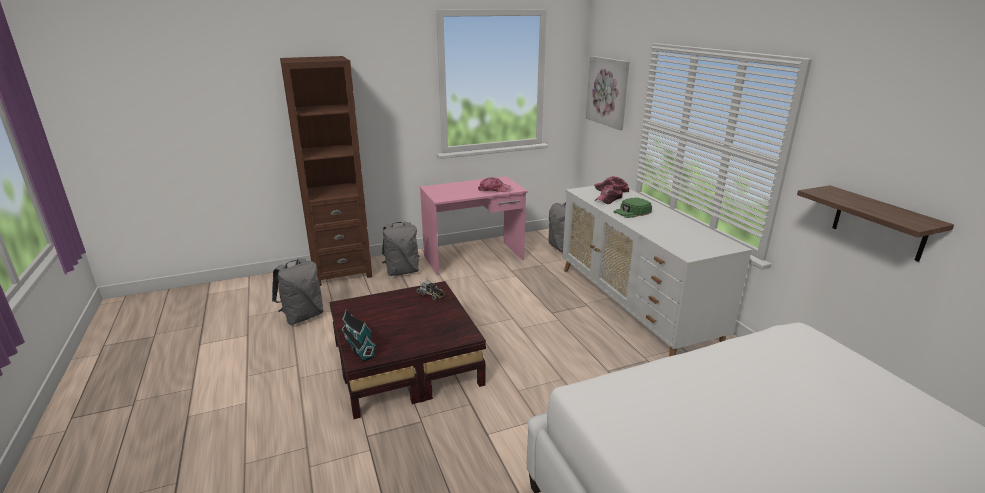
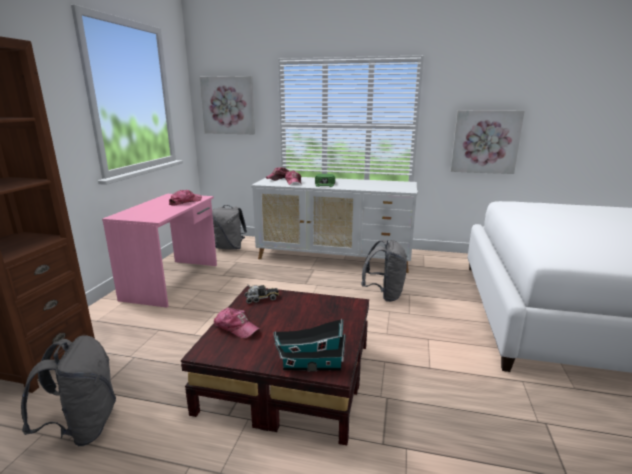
camera: 55 degrees left, 5 degrees down
grey backpack [382,222,420,276] -> grey backpack moved to [361,240,408,302]
shelf [797,185,954,262] -> picture [451,110,525,174]
none -> cap [214,308,261,339]

